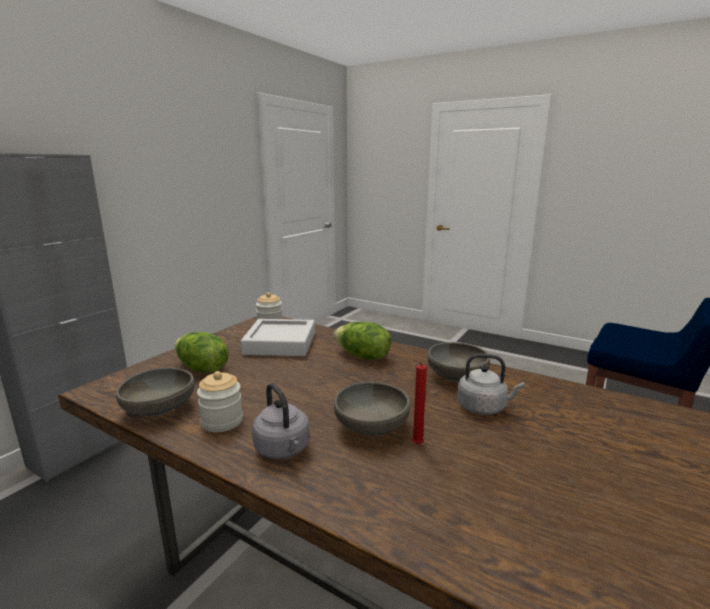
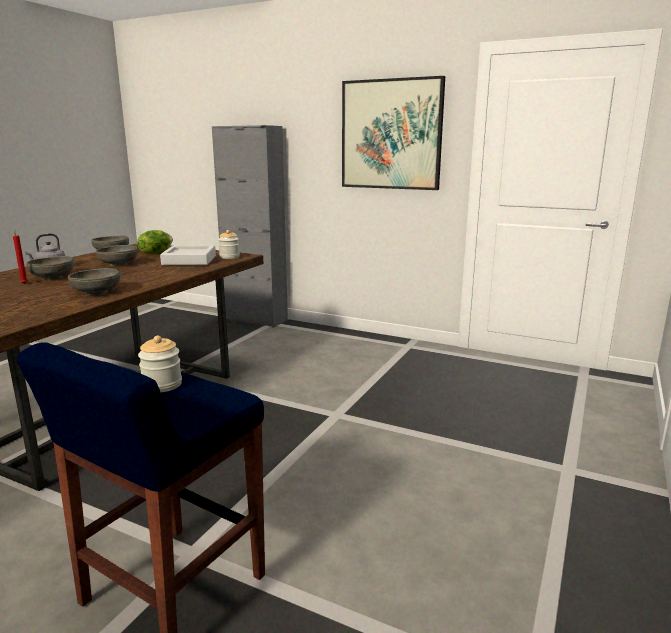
camera: 85 degrees right, 0 degrees up
jar [197,371,243,432] -> jar moved to [138,336,182,392]
lettuce [333,322,391,360] -> none
grey kettle [457,354,525,415] -> none
none -> grey bowl [96,245,138,266]
none -> picture [342,76,445,190]

